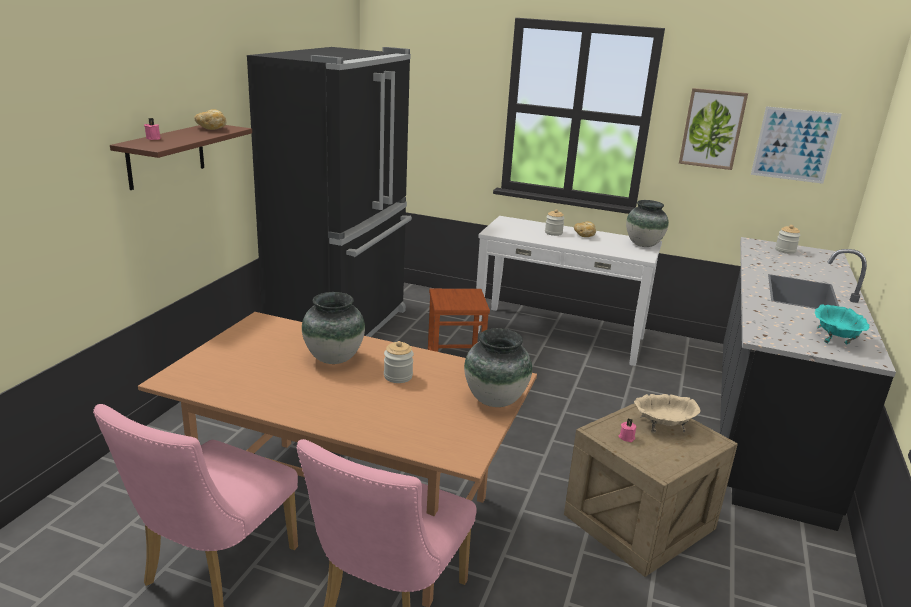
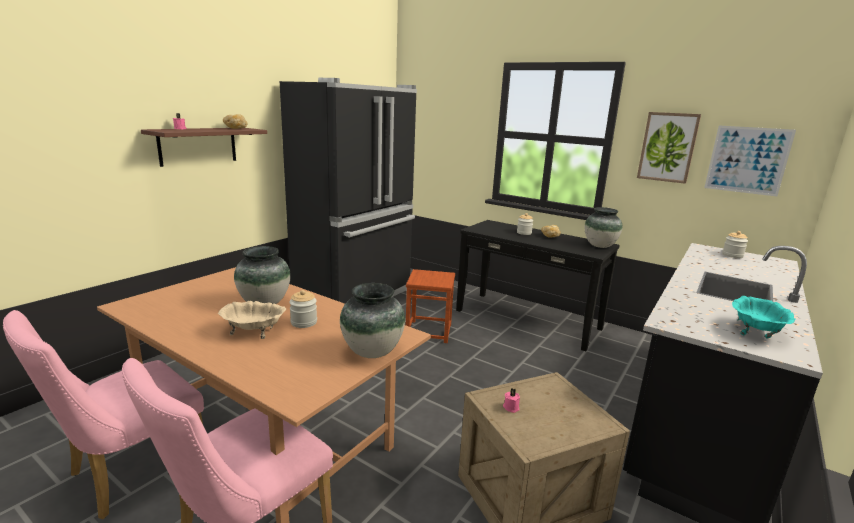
camera: 15 degrees right, 5 degrees down
white console table [476,216,662,366] -> black console table [456,220,620,351]
beige bowl [634,394,701,433] -> beige bowl moved to [218,301,286,339]

